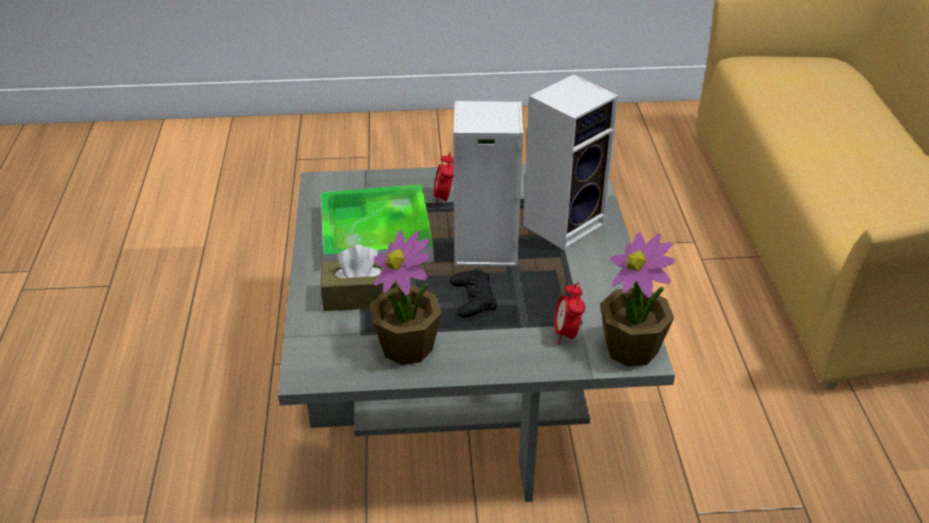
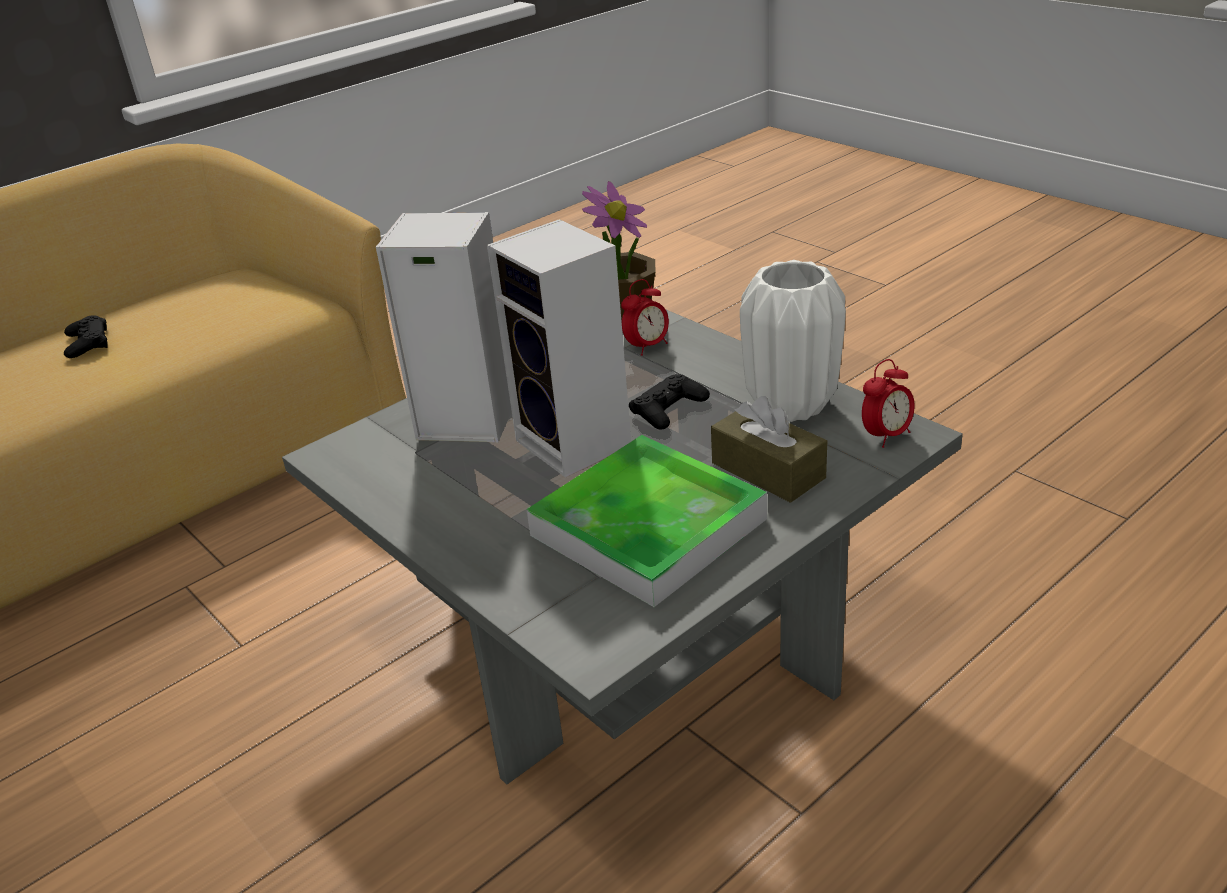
camera: 125 degrees left, 5 degrees down
potted plant [370,231,442,365] -> white vase [740,260,846,422]
alarm clock [433,152,454,205] -> alarm clock moved to [862,359,915,448]
none -> black game controller [64,315,107,358]

